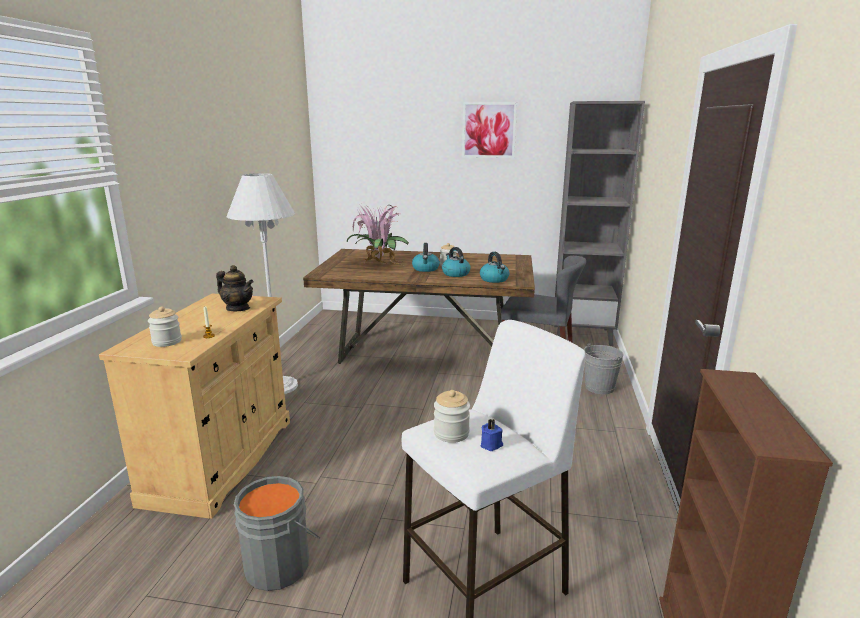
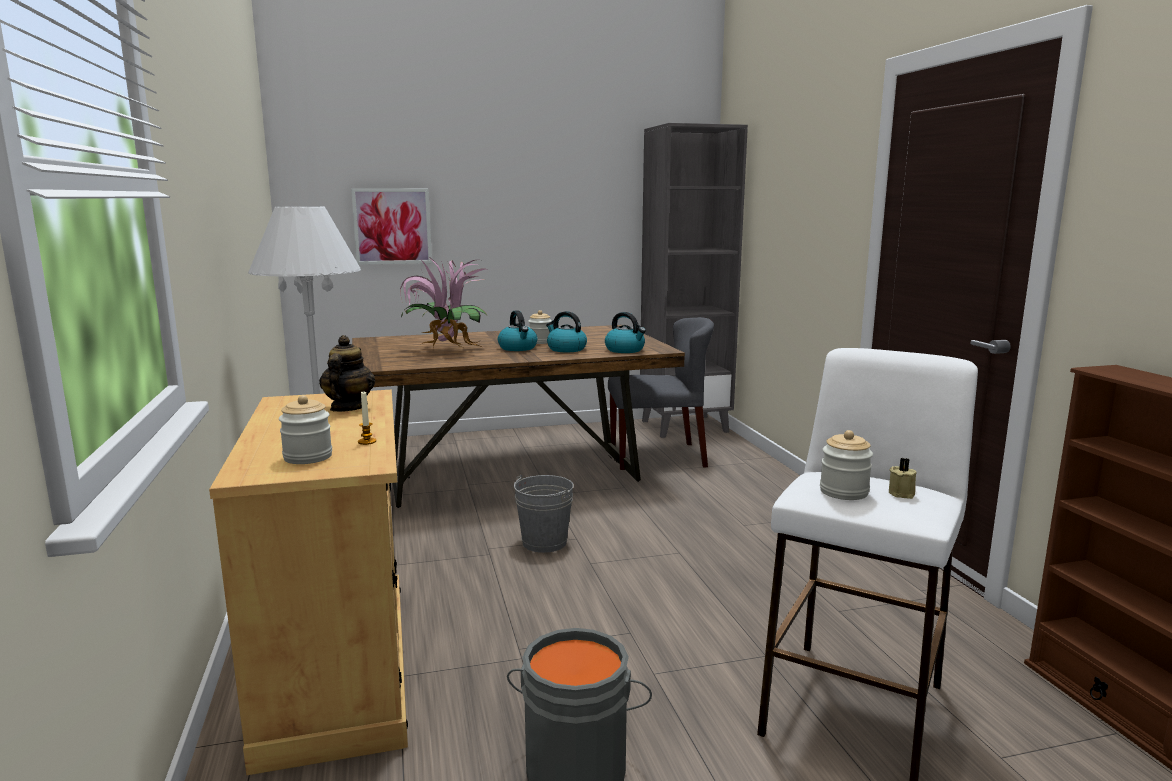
camera: 25 degrees left, 5 degrees down
teapot [216,265,254,311] -> teapot turned 90 degrees counterclockwise [319,335,375,412]
picture [462,102,517,158] -> picture moved to [351,188,432,265]
blue candle [481,419,503,451] -> beige candle [889,458,917,499]
grey bucket [584,343,624,394] -> grey bucket moved to [514,475,574,553]

